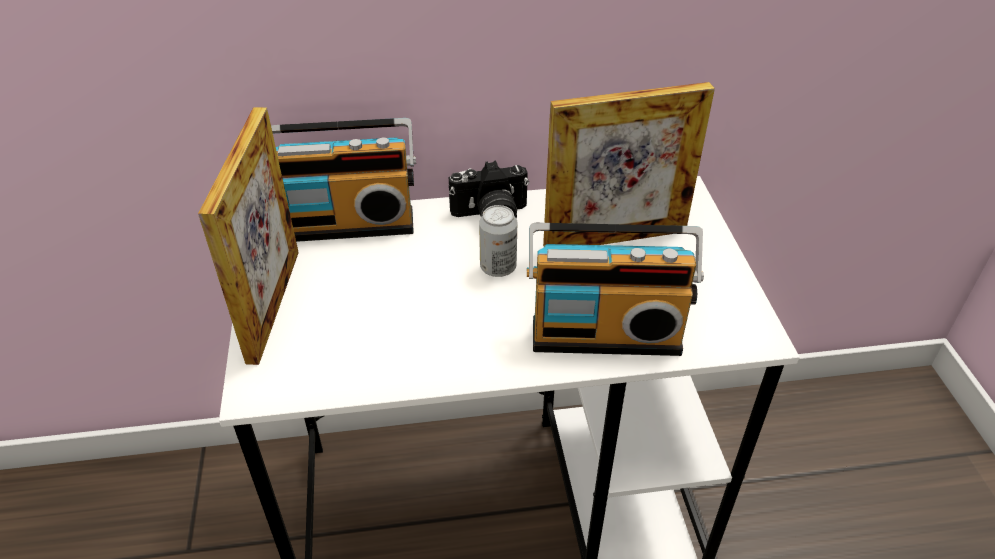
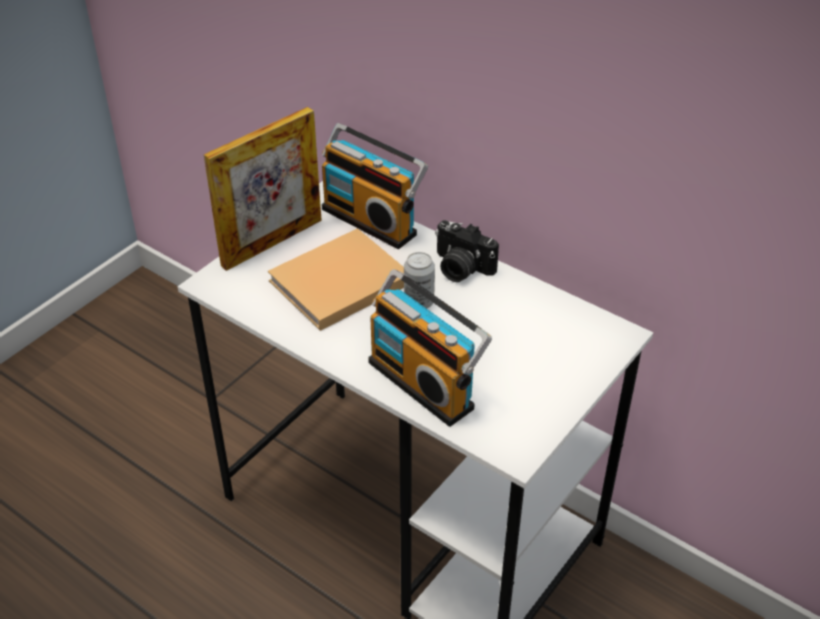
camera: 45 degrees right, 0 degrees up
picture frame [543,82,715,246] -> none
none -> beige book [268,228,404,331]

